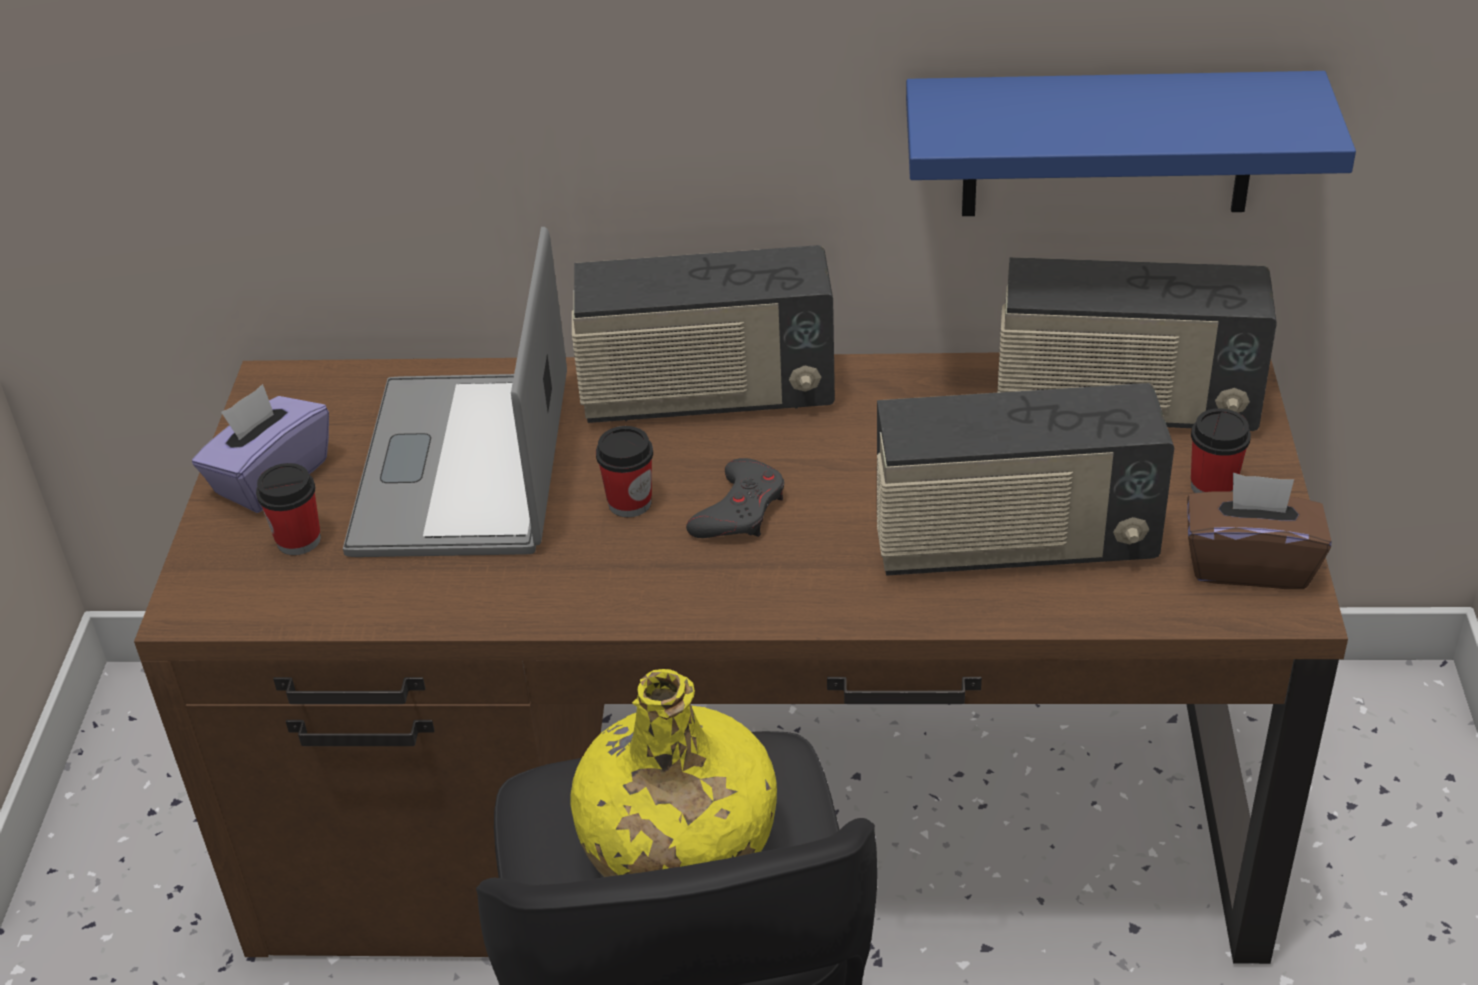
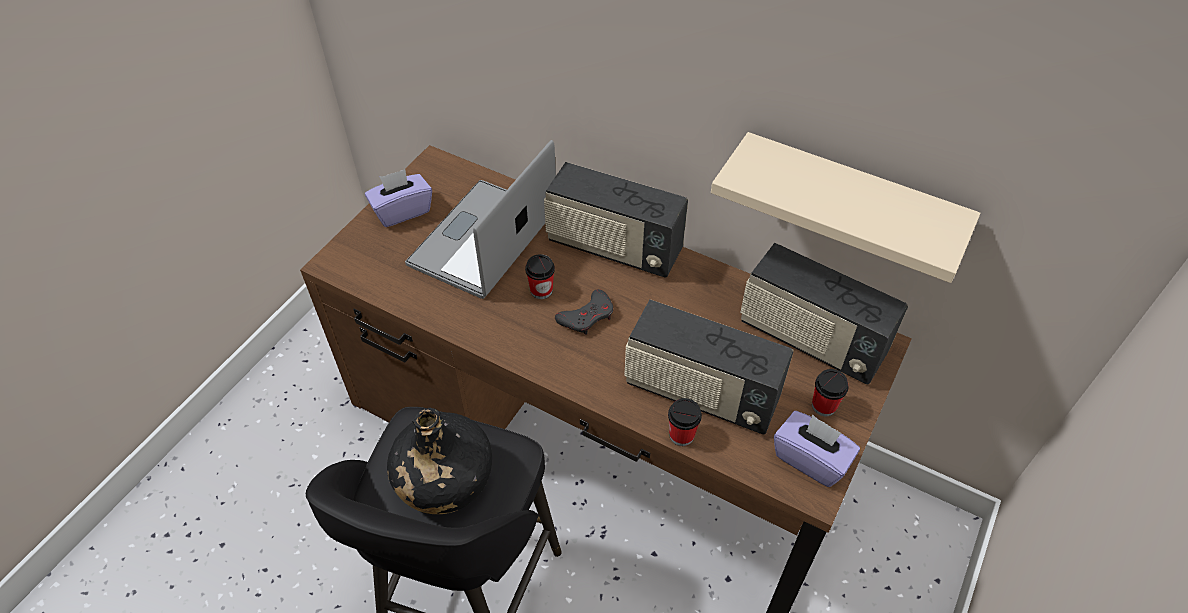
camera: 25 degrees right, 10 degrees up
cup [256,463,321,555] -> cup moved to [668,398,702,446]
yellow bottle [570,669,777,877] -> black bottle [387,408,492,514]
blue shelf [906,71,1356,216] -> beige shelf [711,132,980,283]
brown tissue box [1187,473,1331,589] -> purple tissue box [774,411,860,487]

